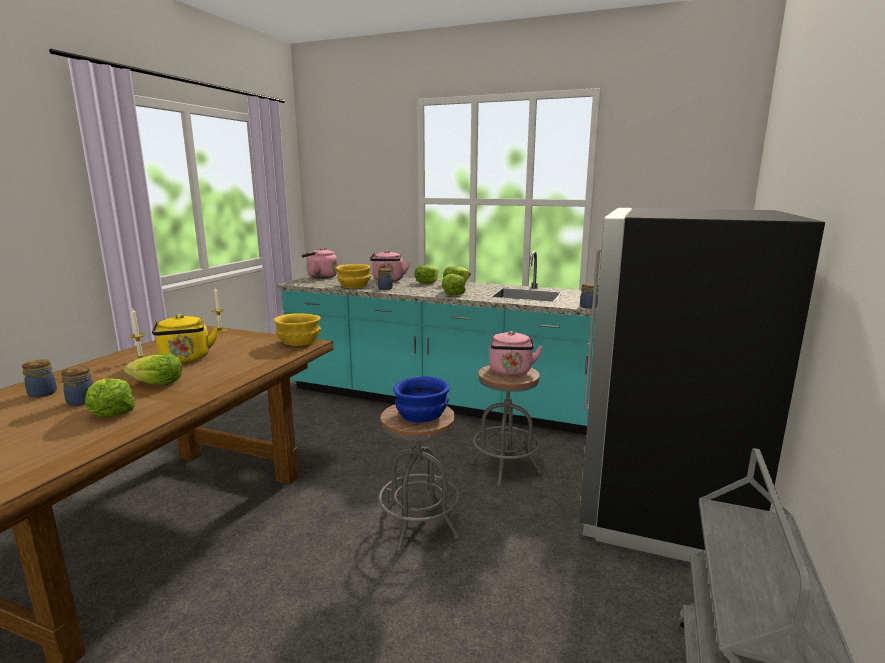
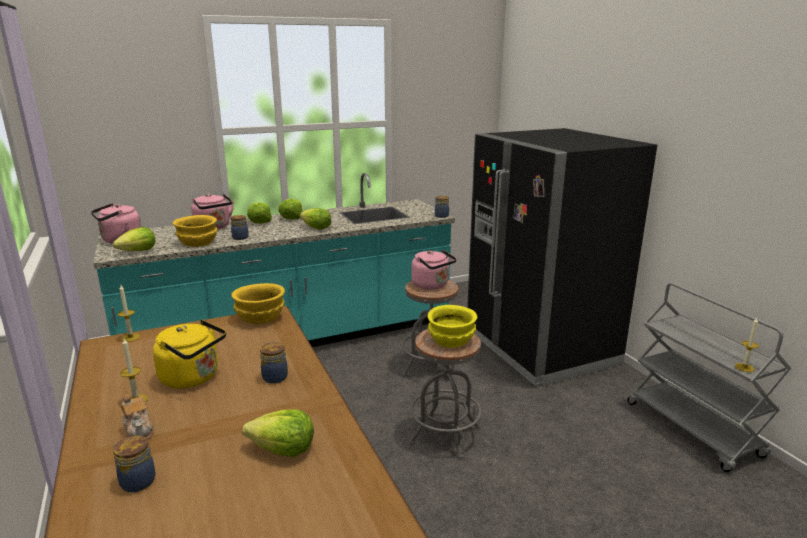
camera: 45 degrees left, 5 degrees up
jar [61,366,93,406] -> jar moved to [260,342,288,384]
lettuce [124,353,183,385] -> lettuce moved to [113,227,155,251]
blue bowl [393,376,450,423] -> yellow bowl [428,305,477,348]
none -> teapot [120,394,154,439]
none -> candle [735,318,759,372]

